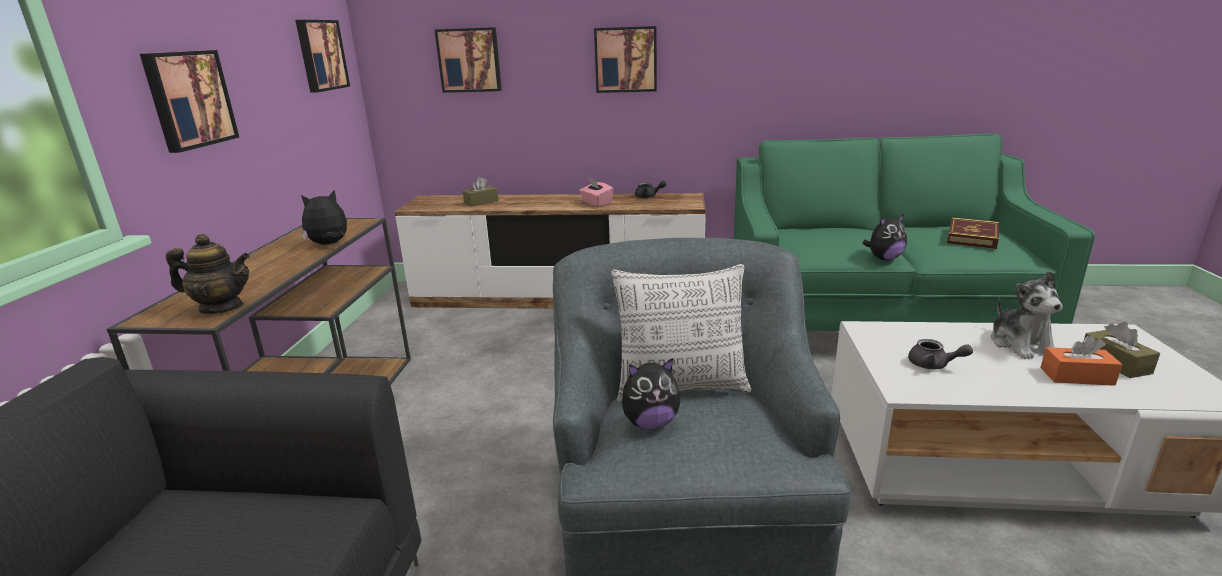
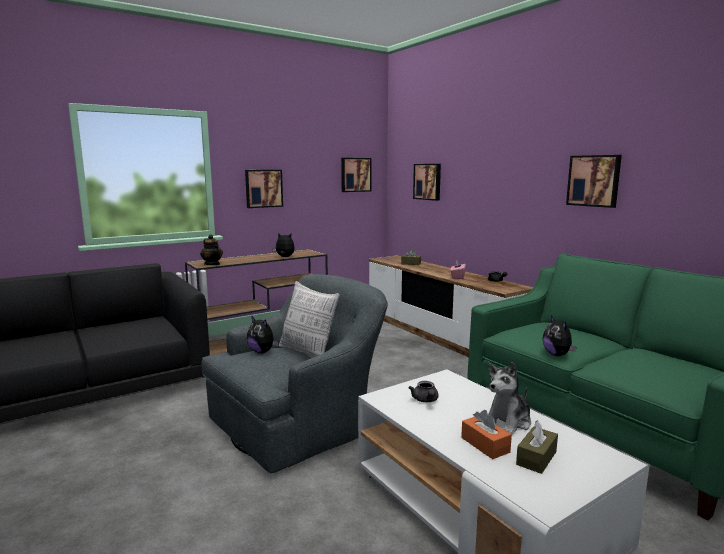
camera: 50 degrees right, 10 degrees down
picture [594,26,657,93] -> picture moved to [566,155,622,208]
plush toy [863,214,907,260] -> plush toy turned 45 degrees clockwise [543,315,577,356]
book [947,217,999,249] -> none

